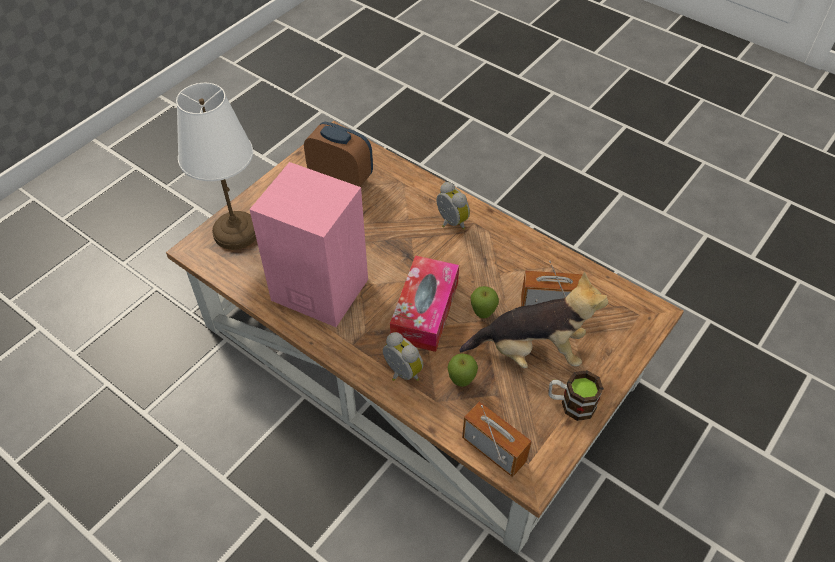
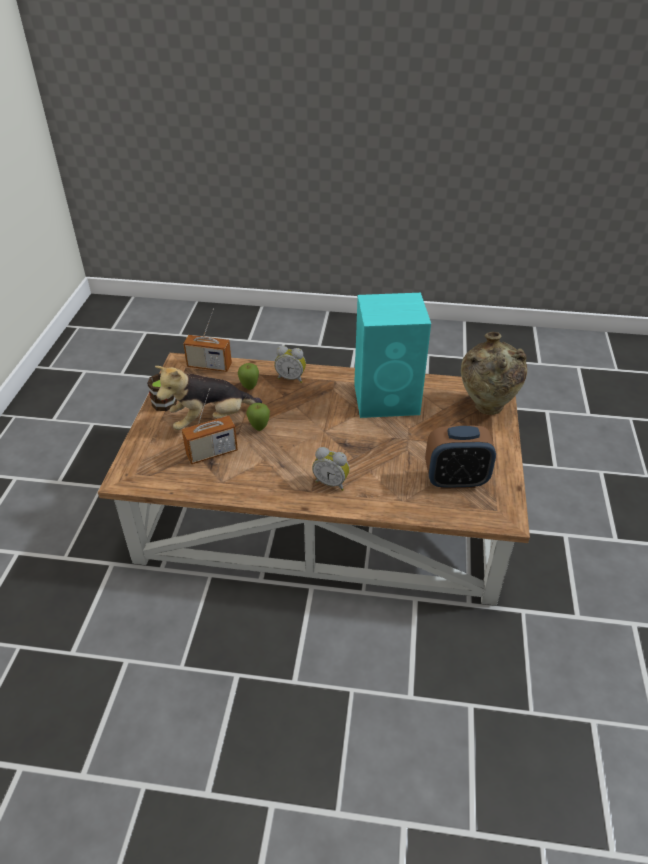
camera: 150 degrees right, 10 degrees down
white table lamp [176,83,256,250] -> beige vase [461,332,527,415]
pink speaker [249,162,368,327] -> turquoise speaker [354,293,431,418]
tissue box [390,255,459,352] -> none

